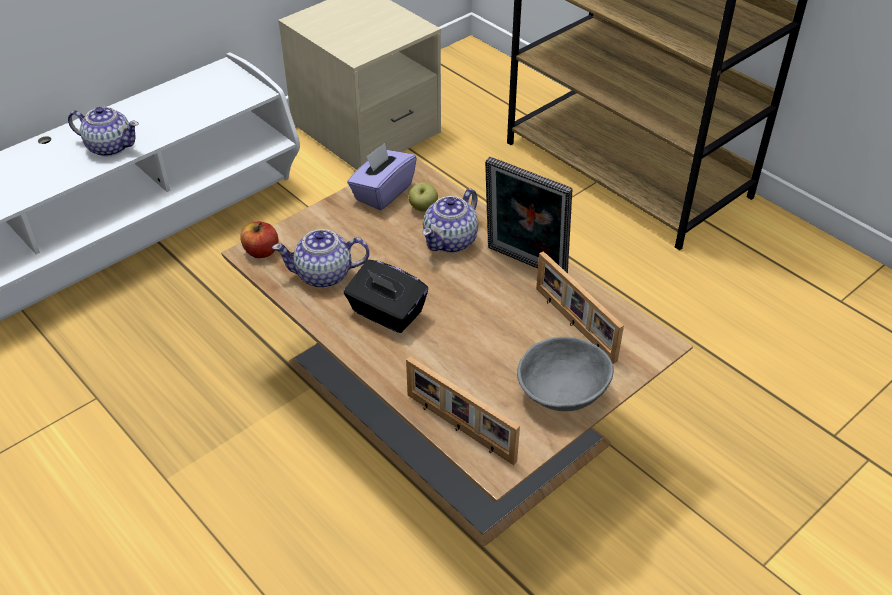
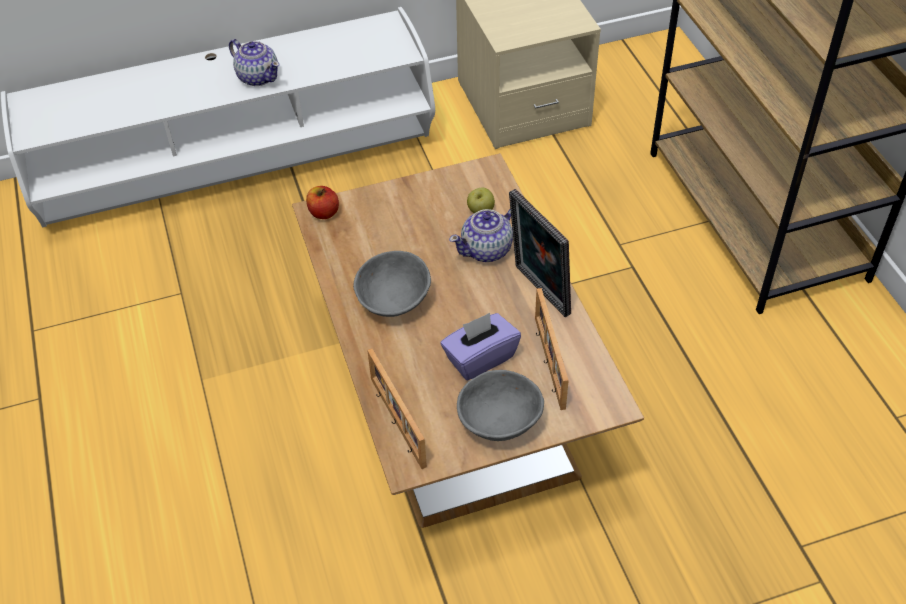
camera: 25 degrees right, 5 degrees up
teapot [272,229,370,288] -> none
black tissue box [344,260,428,333] -> grey bowl [353,251,431,317]
purple tissue box [347,143,417,210] -> purple tissue box moved to [440,313,521,380]

